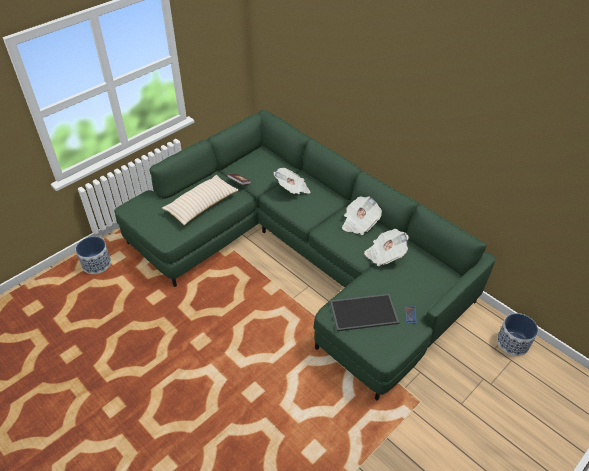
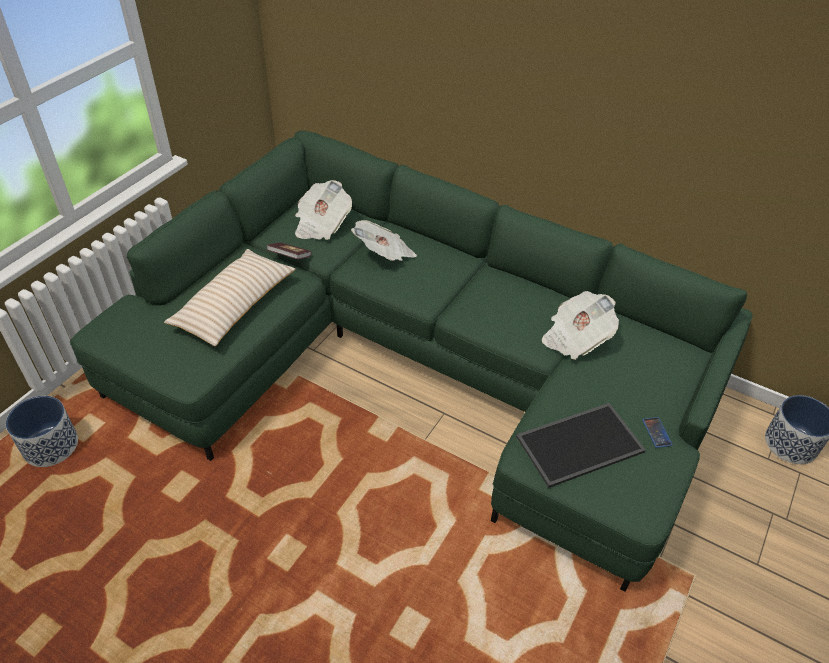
camera: 15 degrees left, 0 degrees up
newspaper [342,196,382,235] -> newspaper moved to [295,180,352,240]

